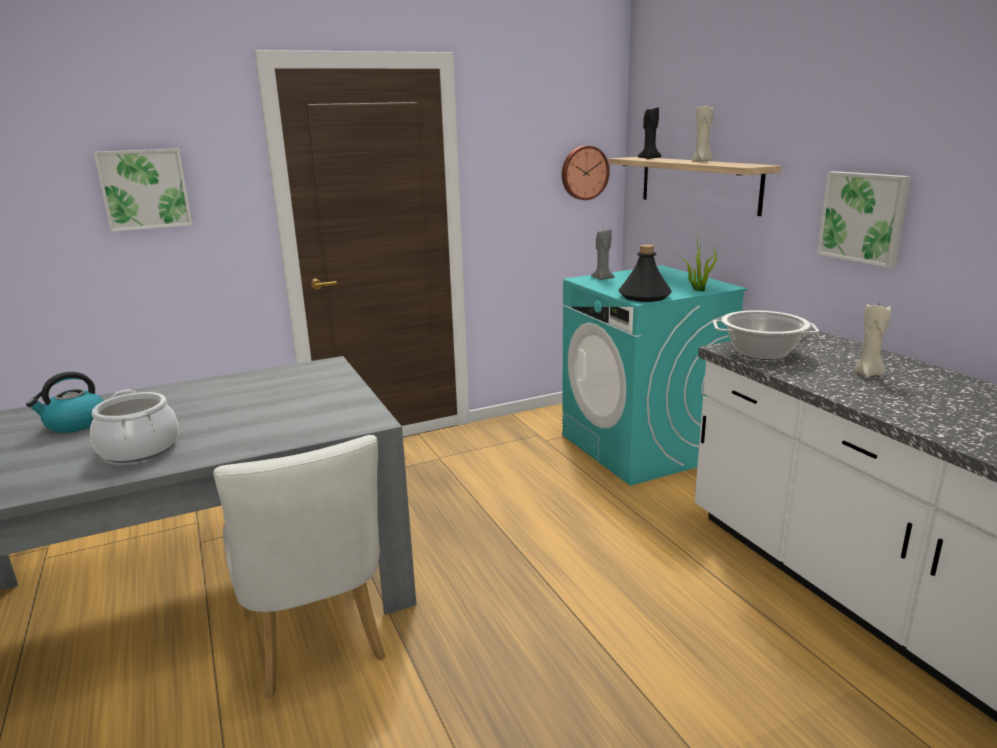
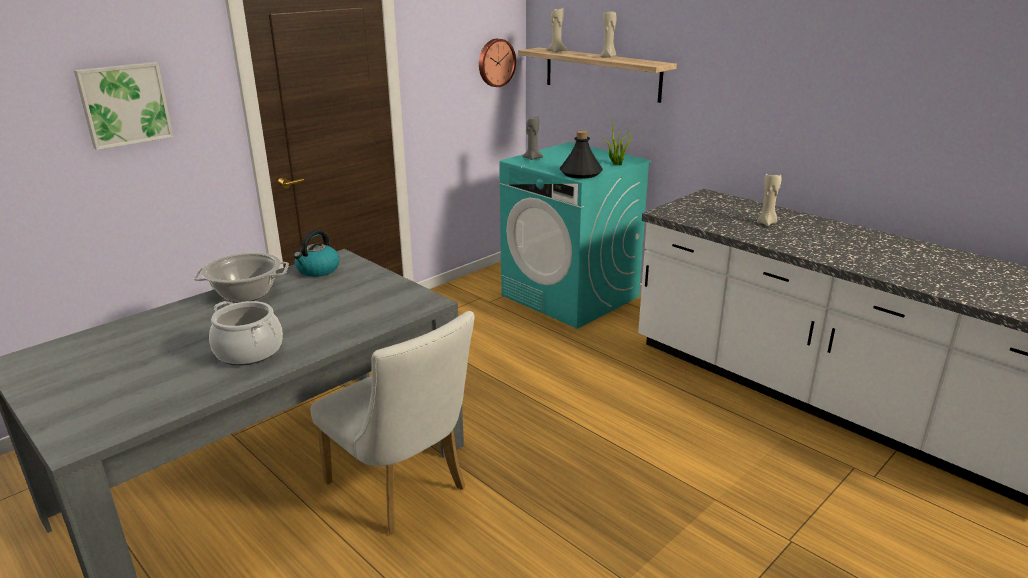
camera: 20 degrees left, 5 degrees up
kettle [26,372,104,433] -> kettle moved to [294,230,340,277]
black candle [638,107,661,159] -> beige candle [547,8,567,52]
cooking pot [713,310,819,360] -> cooking pot moved to [194,252,289,303]
picture [817,171,911,268] -> none

